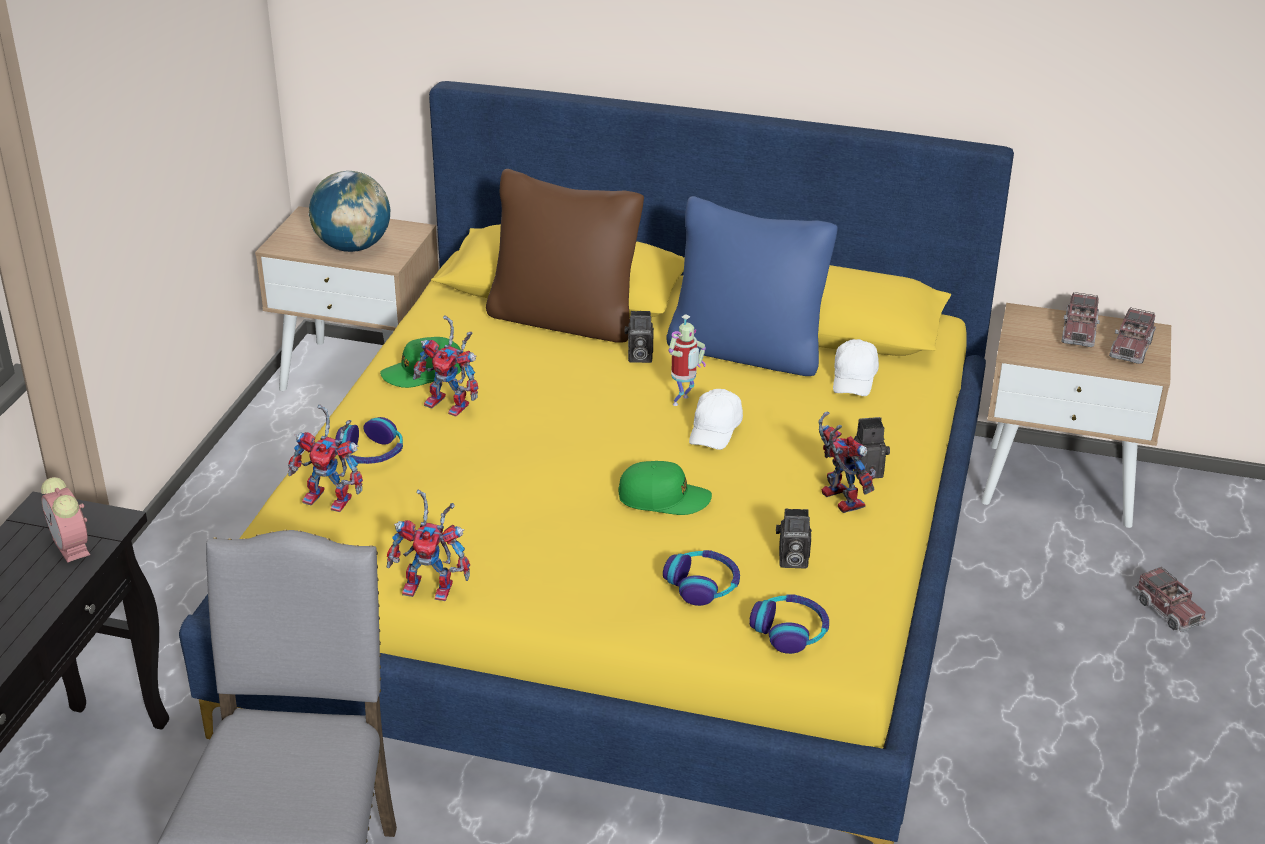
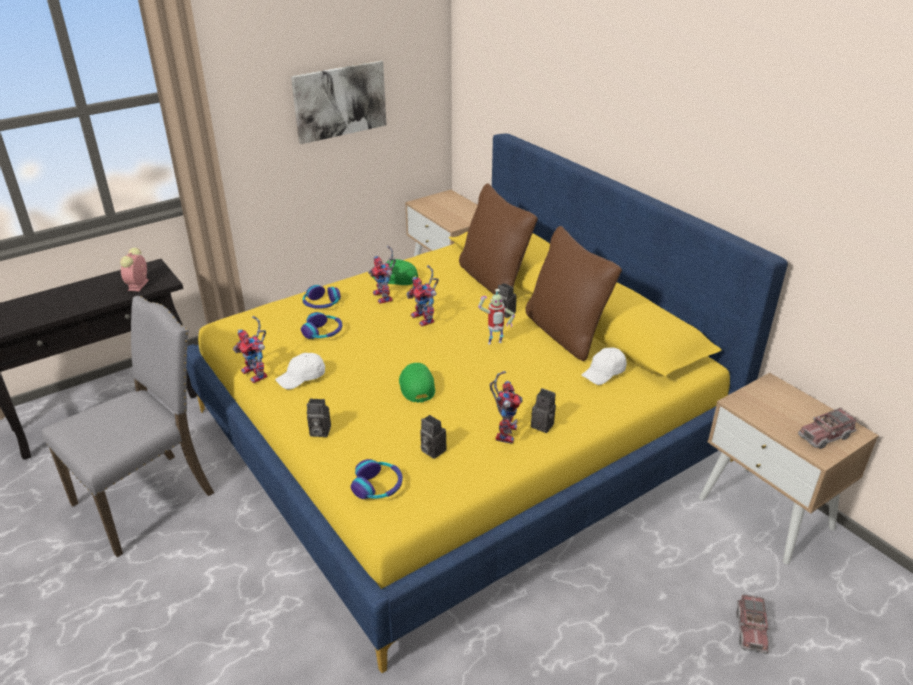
camera: 40 degrees right, 0 degrees up
toy robot [288,404,363,512] -> toy robot moved to [406,265,439,326]
globe [308,171,390,252] -> none
green cap [618,461,712,515] -> green cap turned 150 degrees counterclockwise [399,363,435,403]
headphones [663,550,740,606] -> headphones moved to [301,312,342,339]
blue pillow [666,196,838,376] -> brown pillow [525,226,622,361]
white cap [689,389,743,450] -> white cap moved to [275,353,325,389]
toy truck [1061,292,1100,347] -> none
none -> picture [291,60,386,144]
none -> camera [307,398,331,437]

